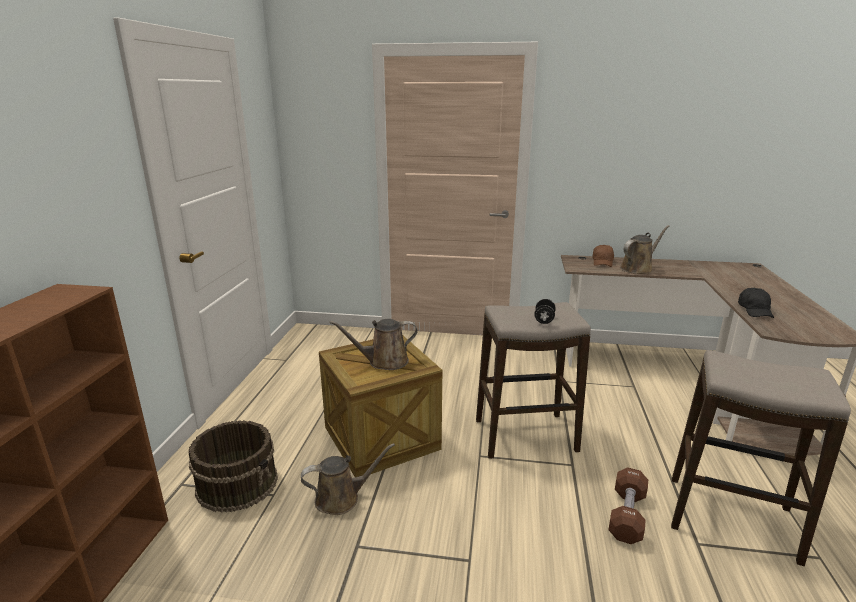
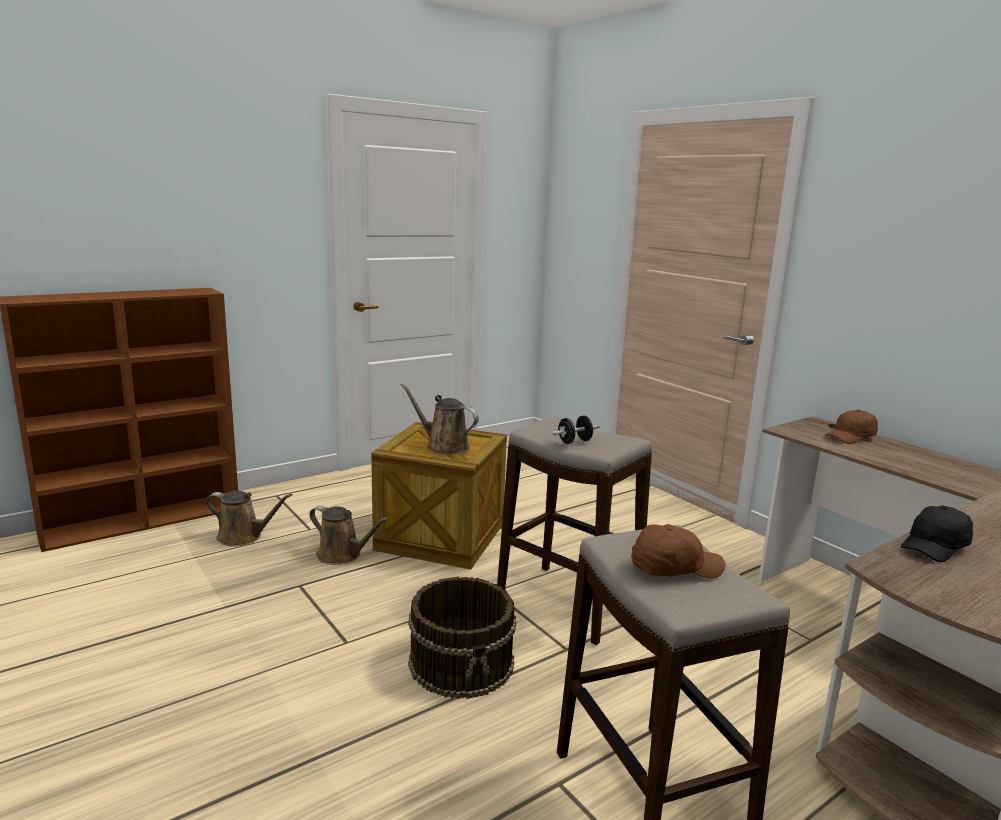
camera: 45 degrees right, 5 degrees down
brown bucket [188,420,278,513] -> brown bucket moved to [408,577,516,699]
brown dumbbell [608,467,648,544] -> none
brown watering can [620,225,669,274] -> brown watering can moved to [206,491,292,546]
none -> brown cap [631,524,725,578]

